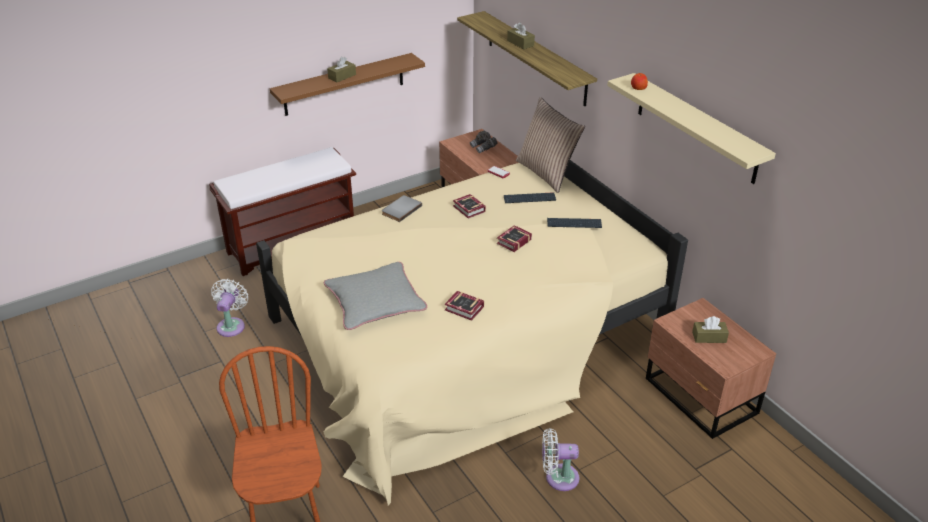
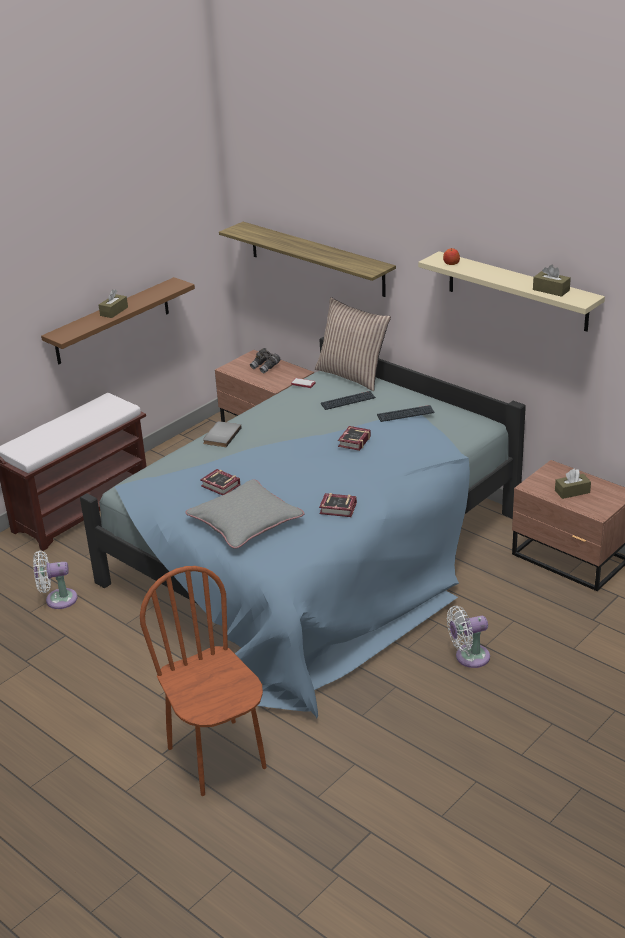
camera: 15 degrees left, 5 degrees down
white fan [211,279,248,337] -> white fan turned 90 degrees counterclockwise [33,551,78,609]
beige bed [256,160,688,505] -> blue bed [80,337,526,719]
book [453,194,486,219] -> book moved to [200,469,240,495]
brown tissue box [507,22,535,49] -> brown tissue box moved to [533,265,571,297]

